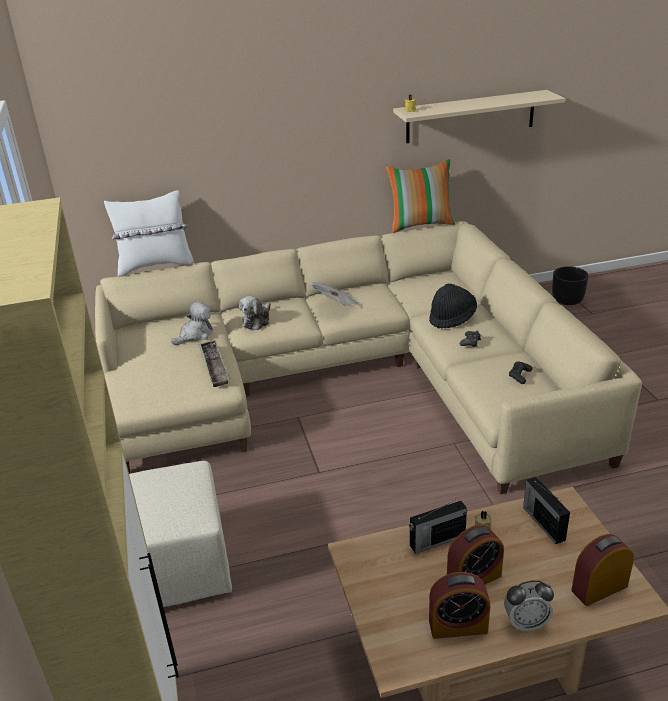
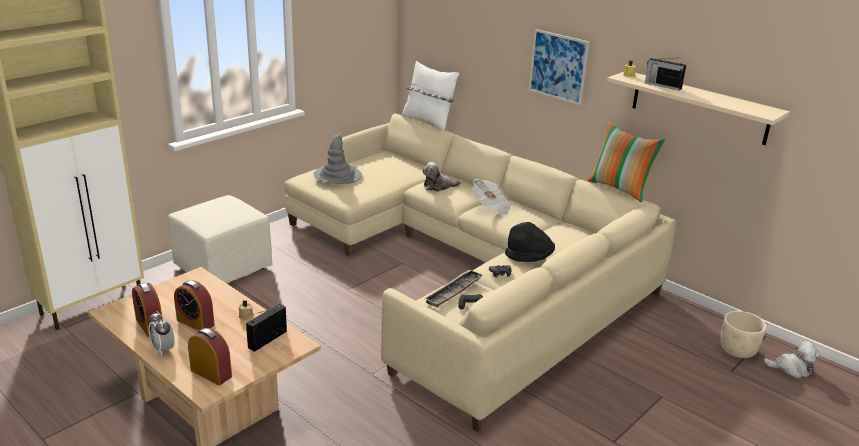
camera: 55 degrees right, 5 degrees down
plush toy [171,302,213,345] -> plush toy moved to [763,340,820,378]
tray [198,340,231,387] -> tray moved to [424,269,483,307]
radio [409,498,467,554] -> radio moved to [645,58,686,90]
black planter [552,266,589,305] -> beige planter [720,311,766,358]
none -> grey hat [314,133,362,184]
none -> picture [529,29,589,105]

